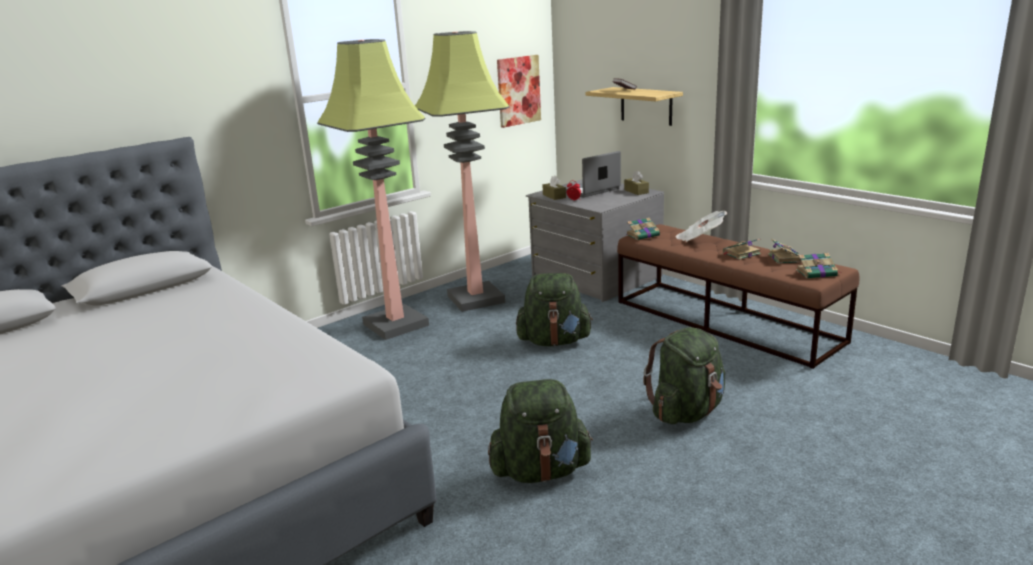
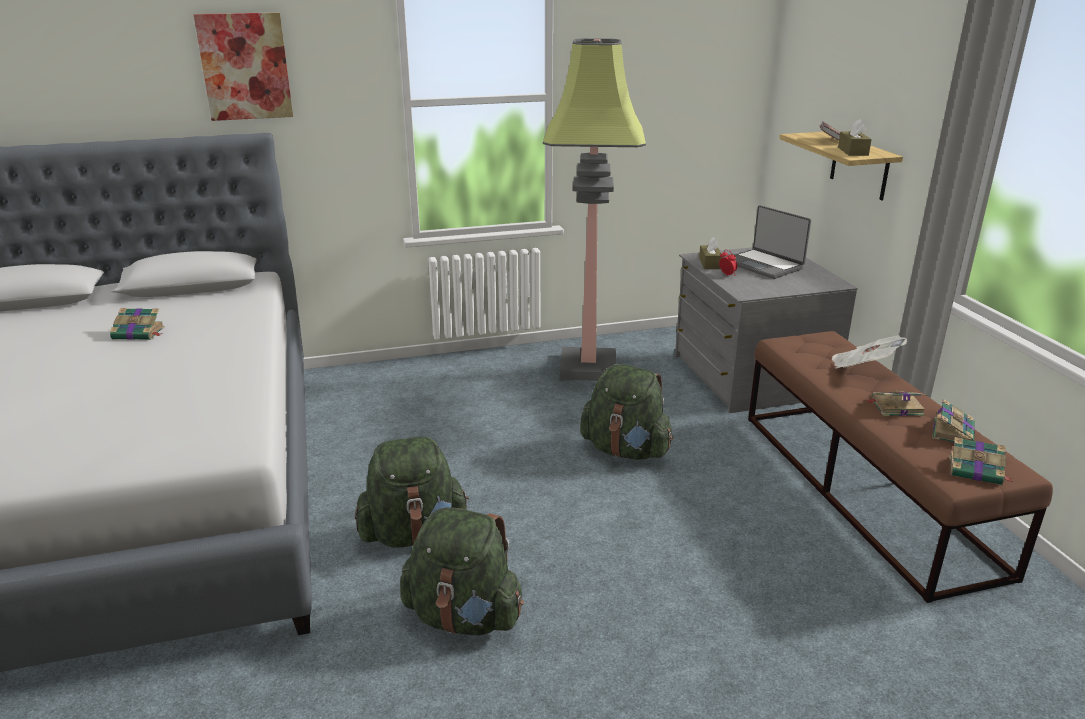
camera: 25 degrees right, 5 degrees up
floor lamp [317,39,429,340] -> none
picture [497,55,541,128] -> picture moved to [194,13,293,121]
laptop [566,151,621,197] -> laptop turned 120 degrees counterclockwise [735,205,811,279]
brown tissue box [624,171,649,195] -> brown tissue box moved to [838,119,872,156]
book [626,218,662,240] -> book moved to [110,308,165,340]
green backpack [643,327,725,424] -> green backpack moved to [355,436,469,547]

